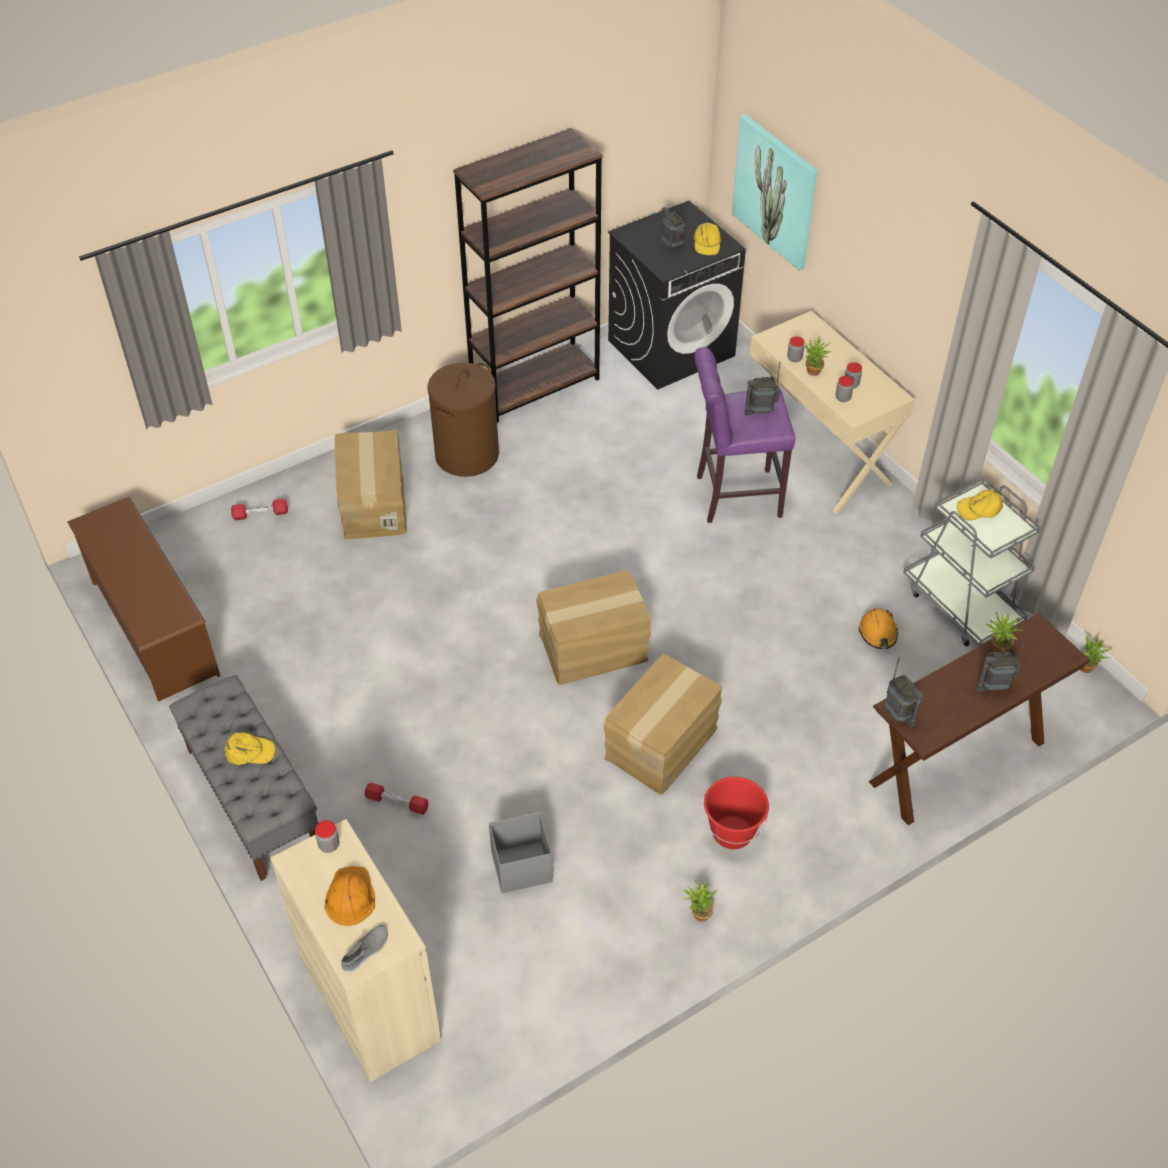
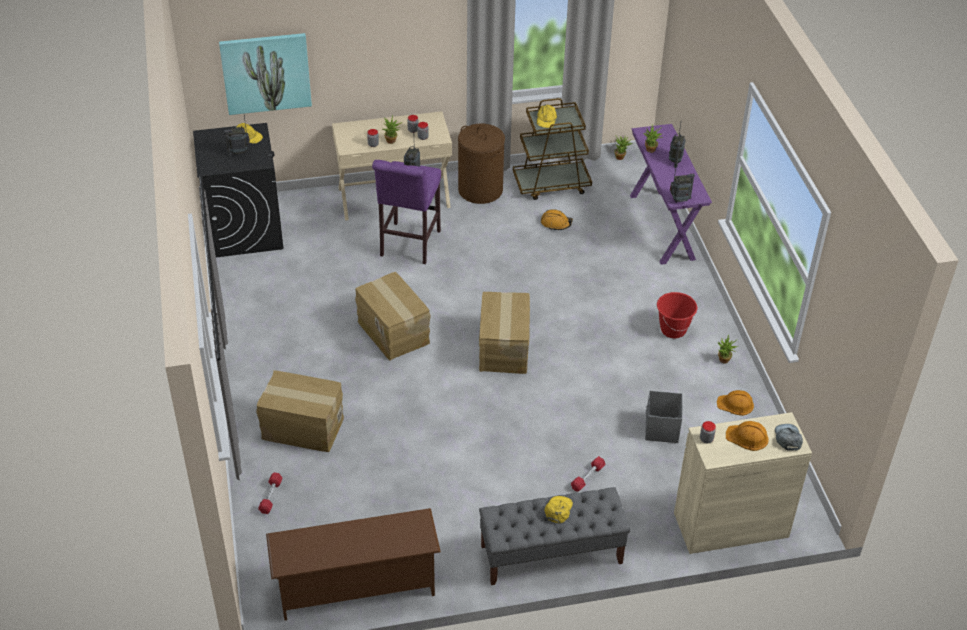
camera: 70 degrees left, 5 degrees down
grey shoe [341,925,388,973] -> grey cap [775,424,803,450]
brown laundry basket [427,362,499,477] -> brown laundry basket moved to [458,124,505,204]
brown bookcase [453,128,603,423] -> none
cardboard box [604,654,722,795] -> cardboard box moved to [355,272,430,361]
brown console table [869,613,1091,825] -> purple console table [630,124,712,265]
grey cart [903,477,1041,646] -> brown cart [513,98,592,200]
none -> orange hard hat [717,390,754,416]

